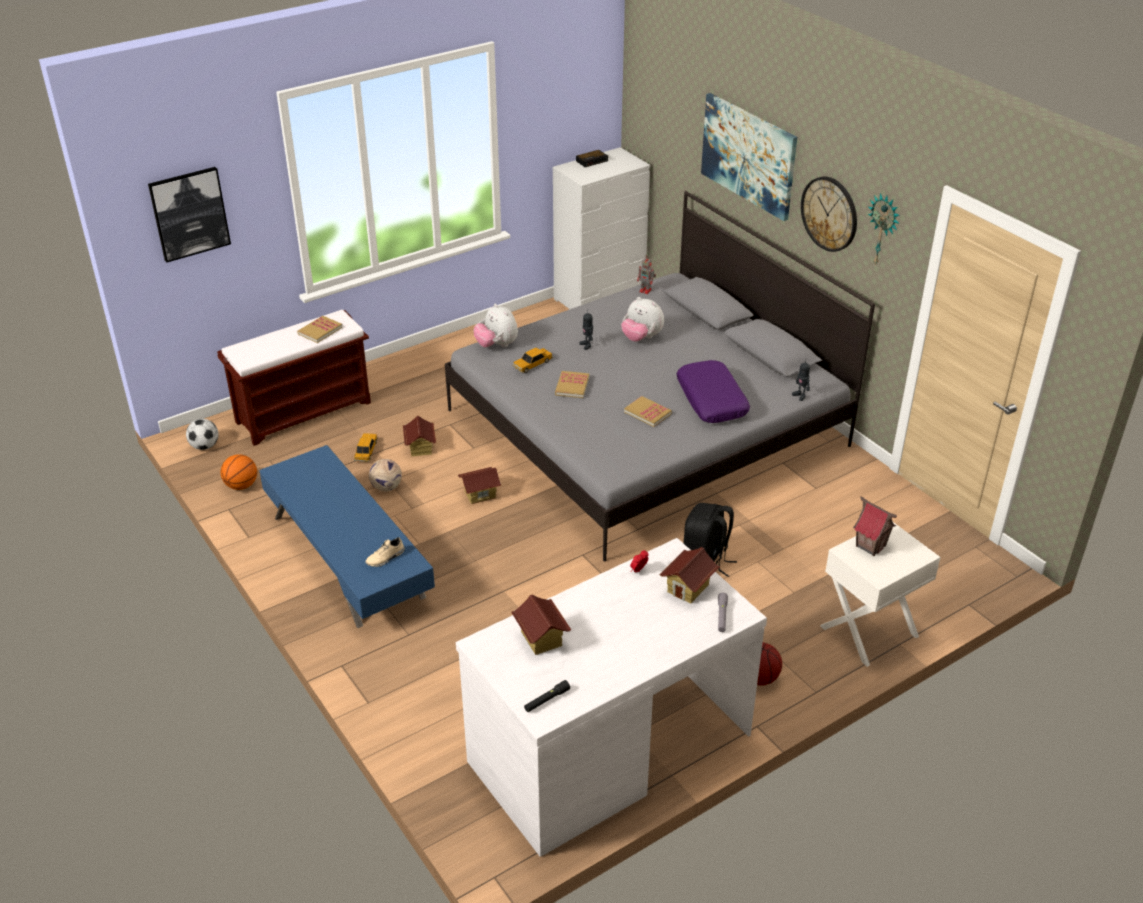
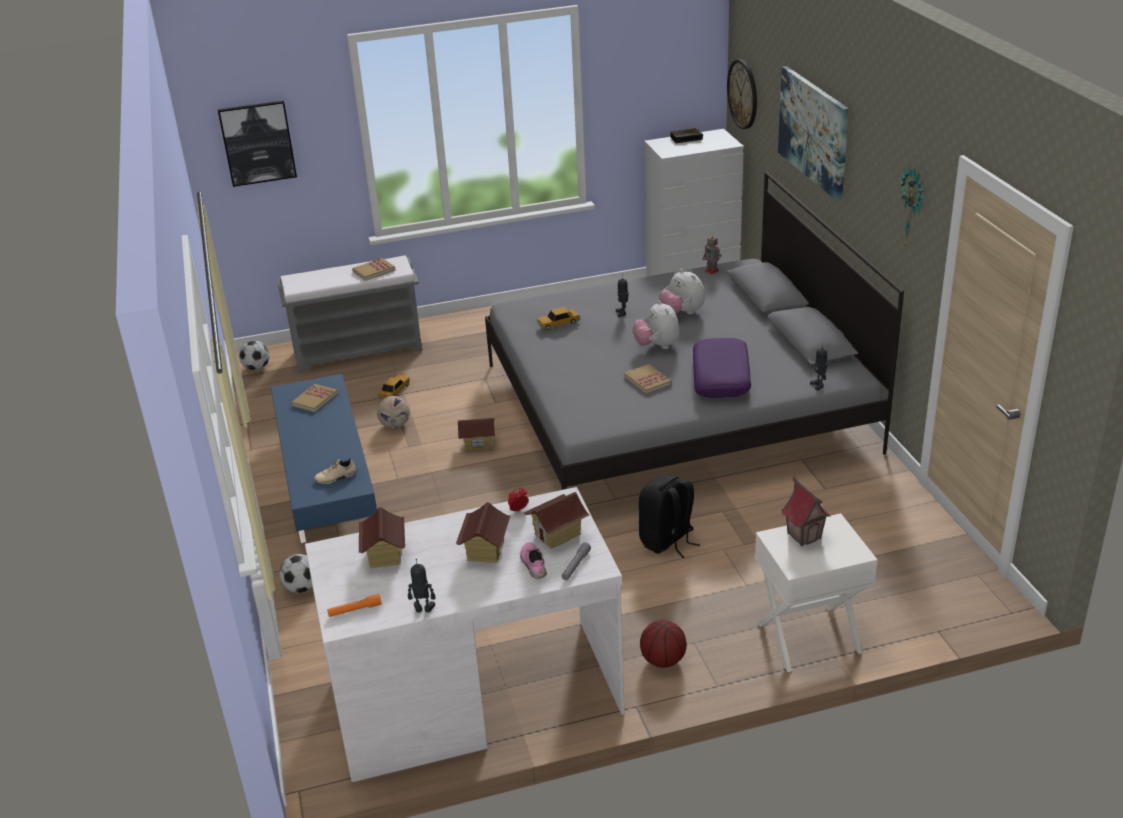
camera: 20 degrees right, 5 degrees down
brown bench [217,309,371,446] -> grey bench [277,255,422,373]
basketball [221,454,257,490] -> none
toy house [403,416,436,456] -> toy house moved to [456,502,511,563]
plush toy [474,304,518,348] -> plush toy moved to [633,300,680,349]
black flashlight [524,680,570,712] -> orange flashlight [327,594,382,617]
book [555,371,589,398] -> book moved to [291,384,338,412]
wall clock [801,176,857,252] -> wall clock moved to [727,60,757,129]
none -> football [279,554,313,593]
none -> toy robot [408,559,435,613]
none -> pink shoe [520,542,547,579]

